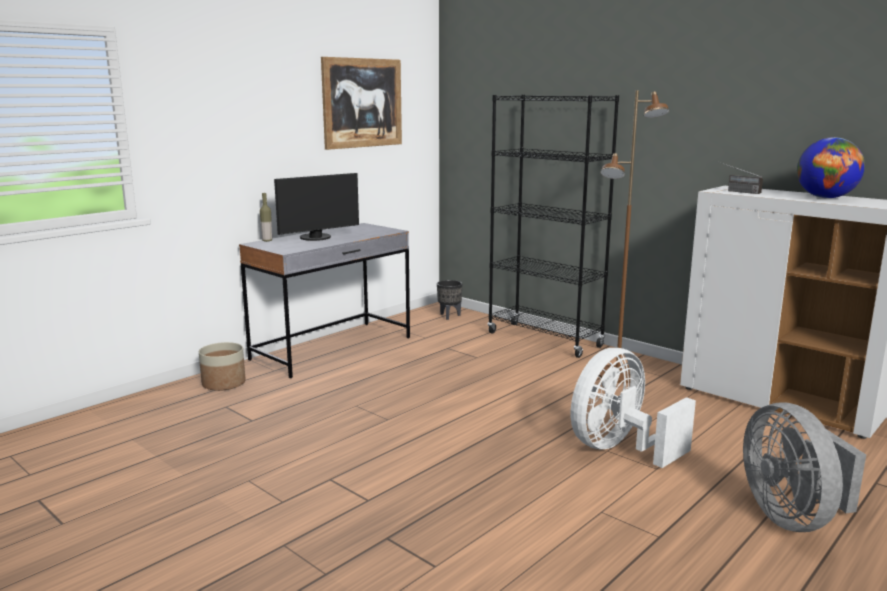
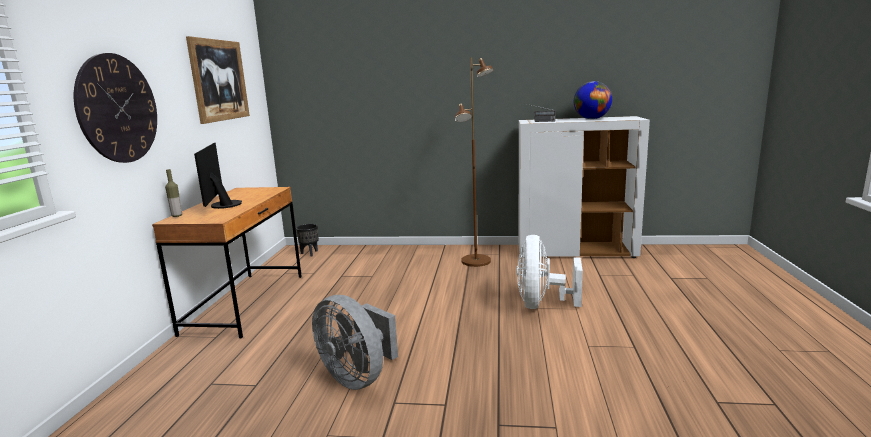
camera: 35 degrees left, 0 degrees up
planter [199,342,246,391] -> none
grey desk [239,223,410,378] -> brown desk [152,187,302,338]
monitor [274,173,359,241] -> monitor turned 150 degrees clockwise [194,143,242,209]
black bookcase [488,95,619,358] -> none
grey fan [743,402,866,532] -> grey fan moved to [312,295,398,390]
none -> wall clock [74,53,157,163]

